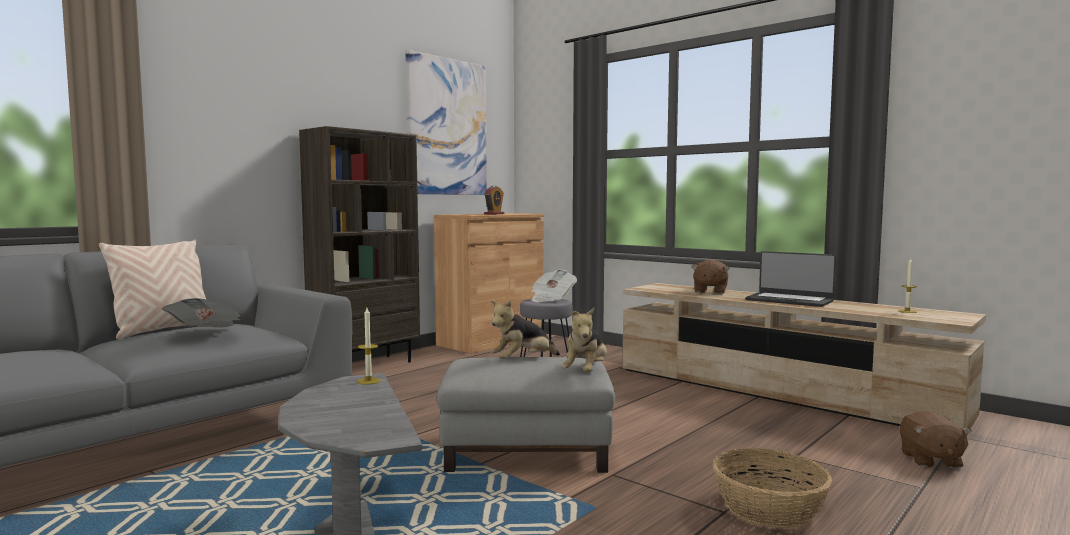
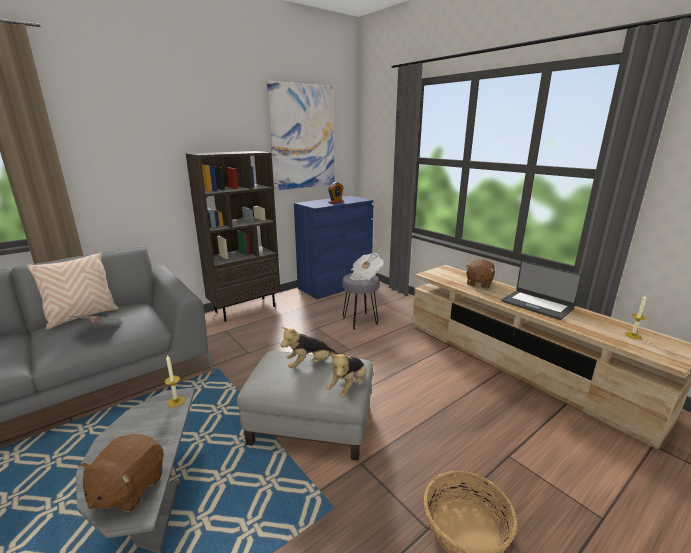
camera: 10 degrees right, 15 degrees up
brown cabinet [434,213,544,354] -> blue cabinet [294,196,374,299]
brown plush toy [899,411,971,469] -> brown plush toy moved to [78,434,164,512]

